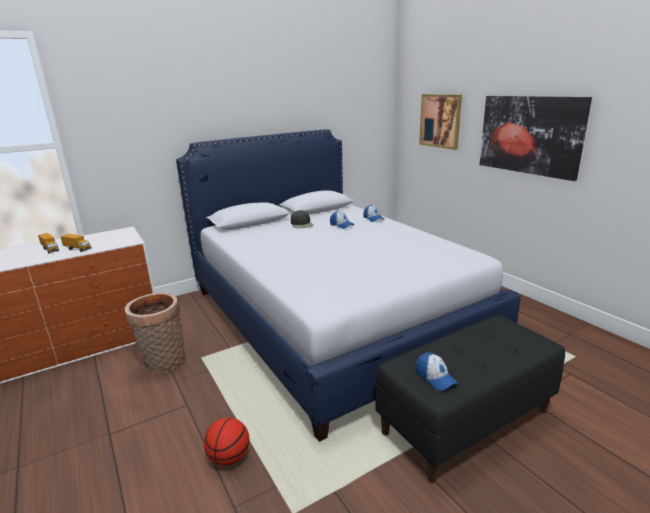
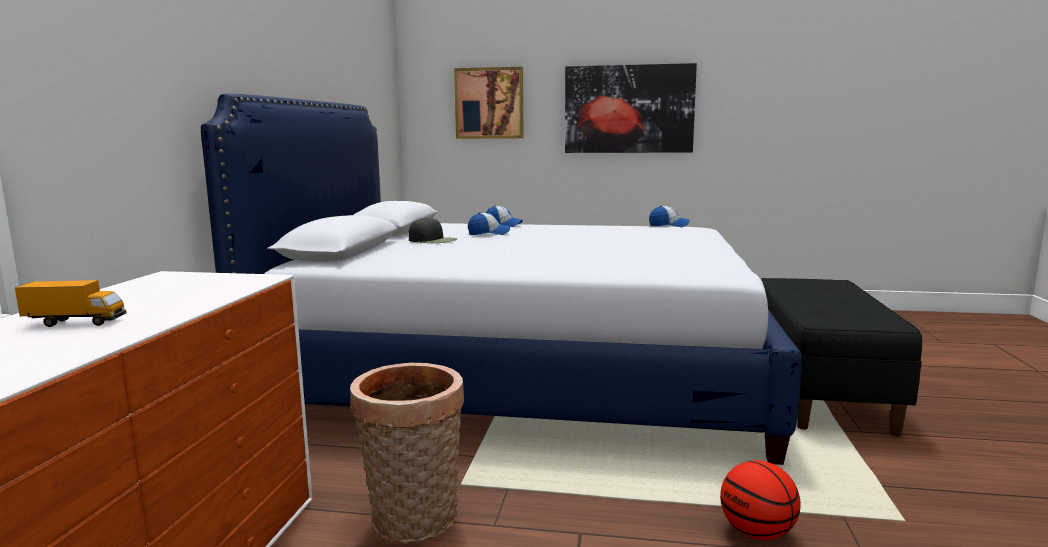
camera: 50 degrees left, 10 degrees down
toy truck [61,234,92,252] -> none
cap [416,352,458,390] -> cap moved to [649,206,690,227]

